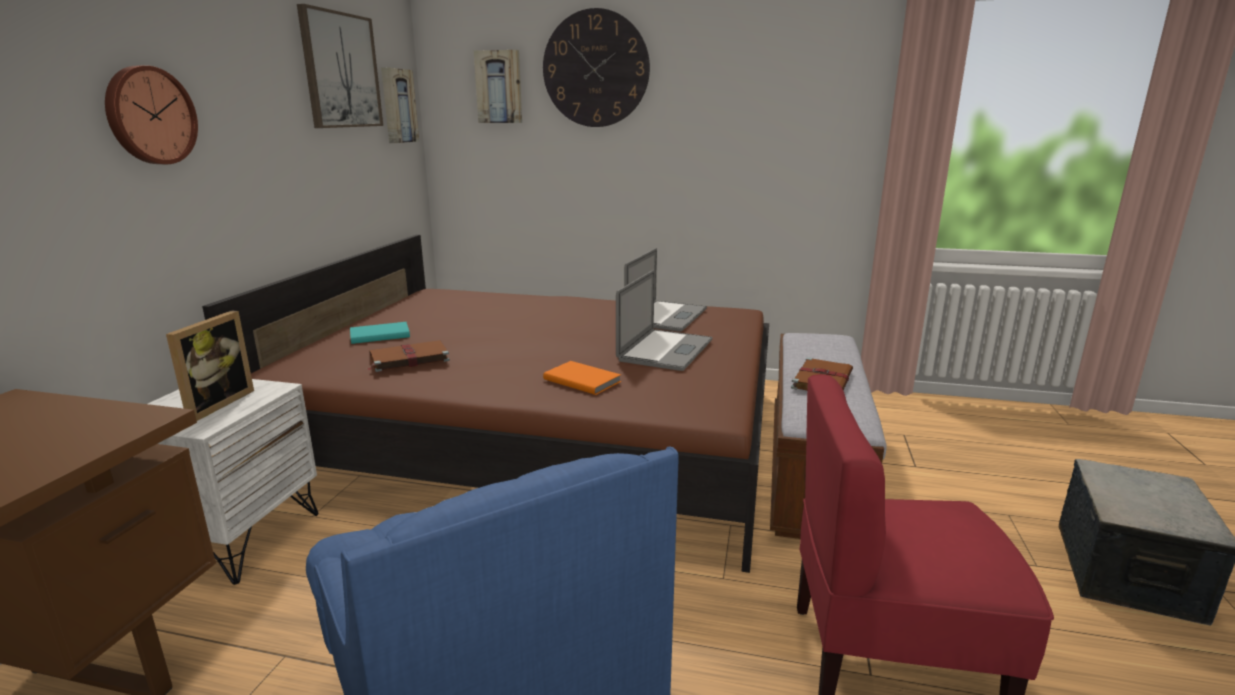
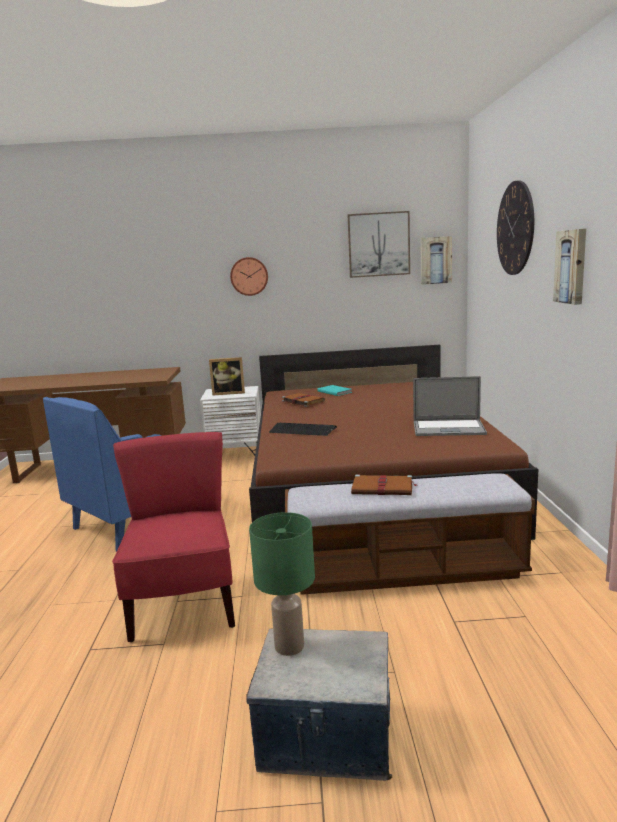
camera: 75 degrees right, 5 degrees down
picture [474,50,522,123] -> picture moved to [553,229,586,305]
orange book [543,361,621,395] -> keyboard [269,423,337,436]
laptop [616,270,712,371] -> none
none -> green table lamp [249,512,315,656]

